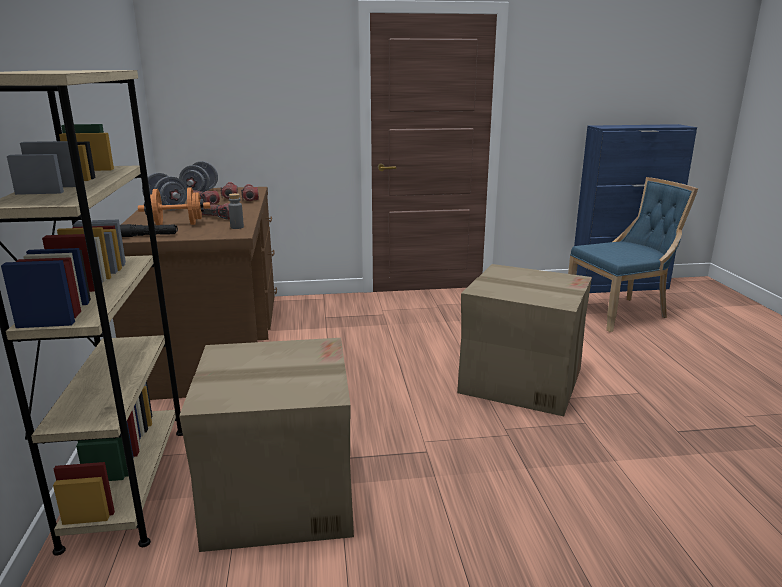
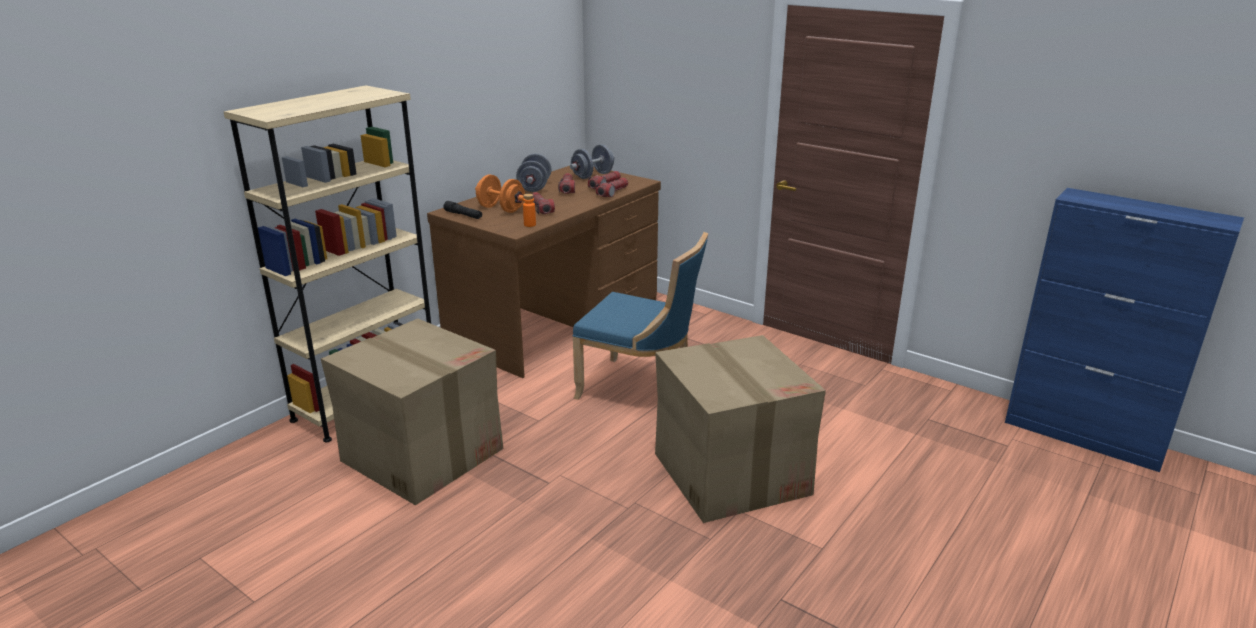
camera: 45 degrees right, 5 degrees up
grey bottle [228,193,244,229] -> orange bottle [523,194,536,227]
blue chair [568,177,698,332] -> blue chair moved to [572,232,708,400]

